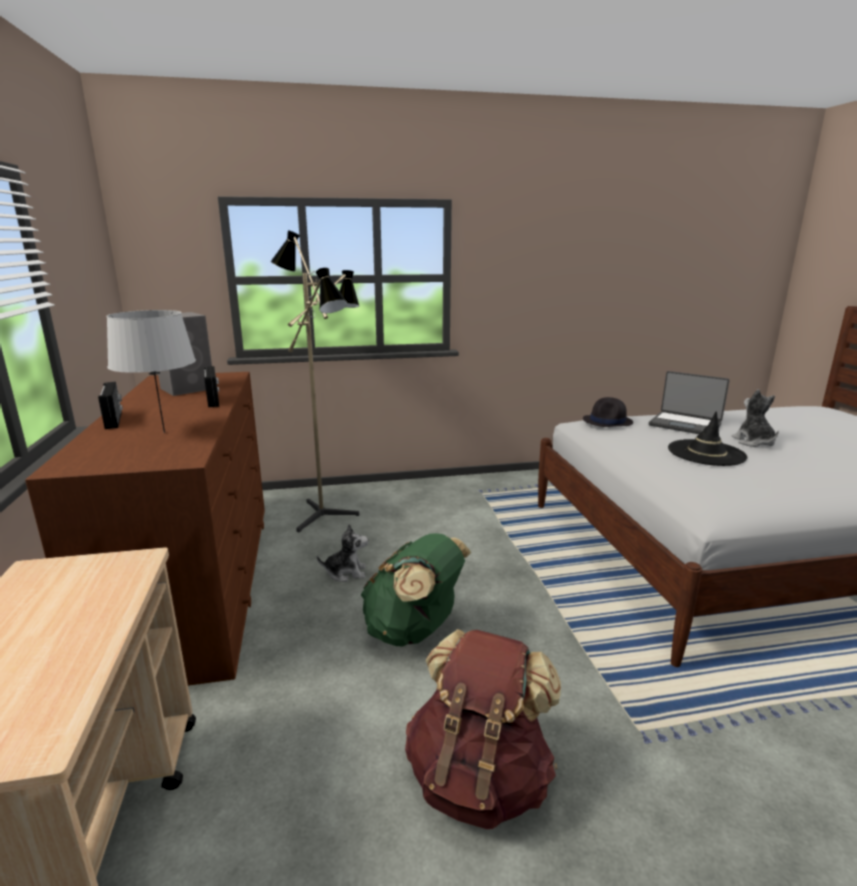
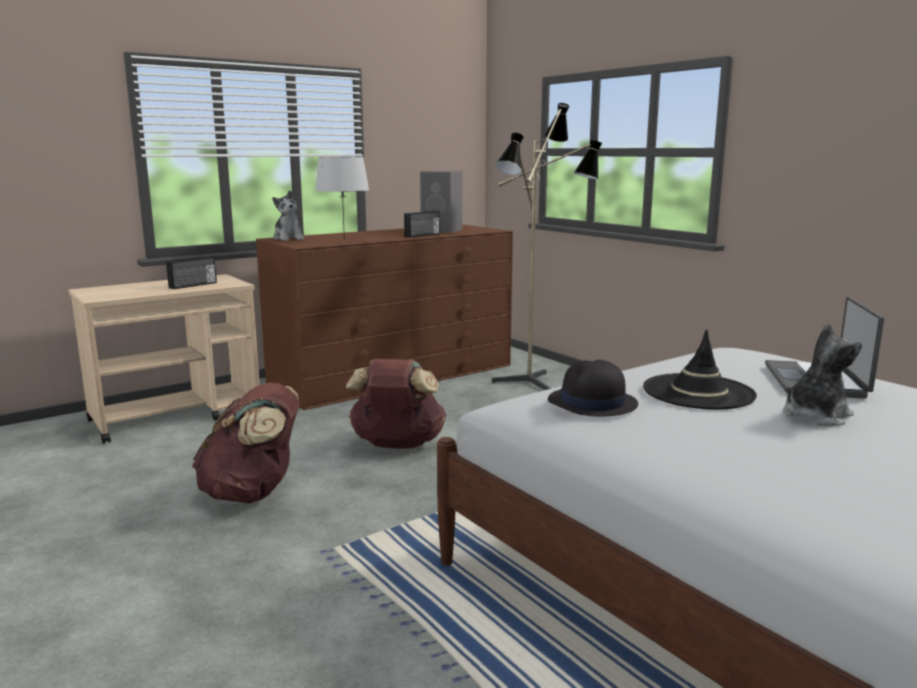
camera: 65 degrees right, 5 degrees down
radio [98,382,123,429] -> radio moved to [166,256,217,289]
plush toy [317,524,368,582] -> plush toy moved to [272,190,304,241]
green backpack [361,533,471,646] -> brown backpack [346,359,446,449]
black hat [583,397,633,427] -> black hat moved to [548,360,638,417]

